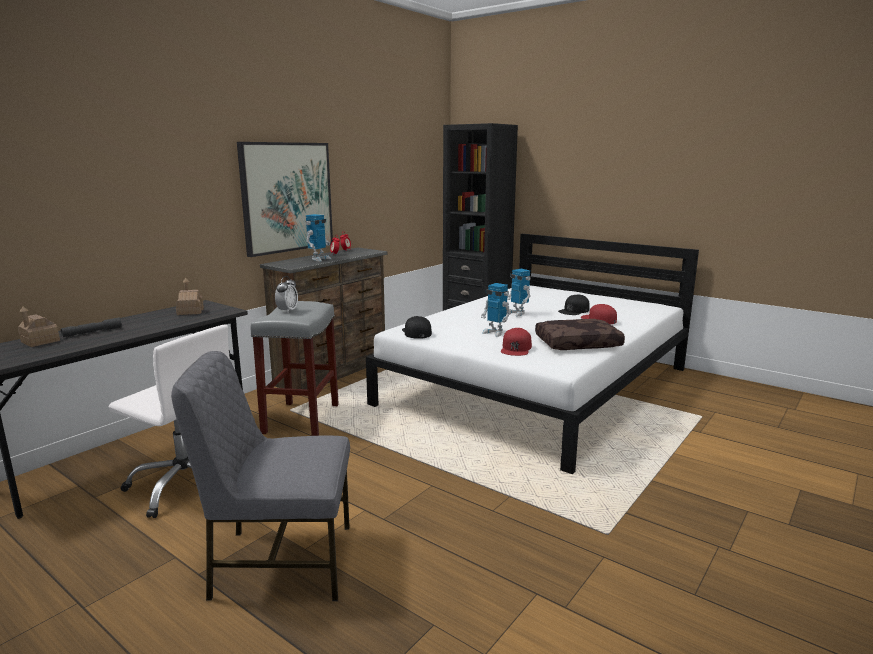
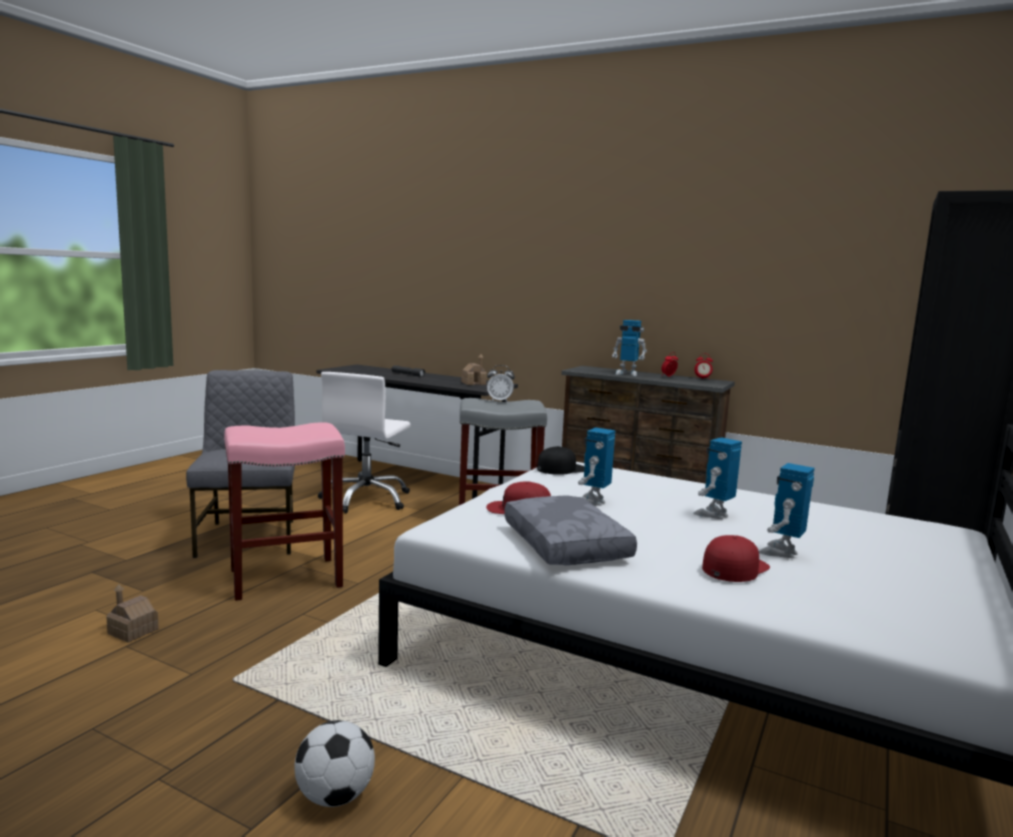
camera: 80 degrees right, 5 degrees down
toy house [18,307,60,347] -> toy house moved to [106,584,159,643]
picture [237,142,333,257] -> none
brown pillow [535,319,625,350] -> grey pillow [504,496,637,565]
black cap [558,294,590,315] -> toy robot [759,463,815,558]
none -> pink stool [224,422,345,601]
none -> football [294,720,375,807]

